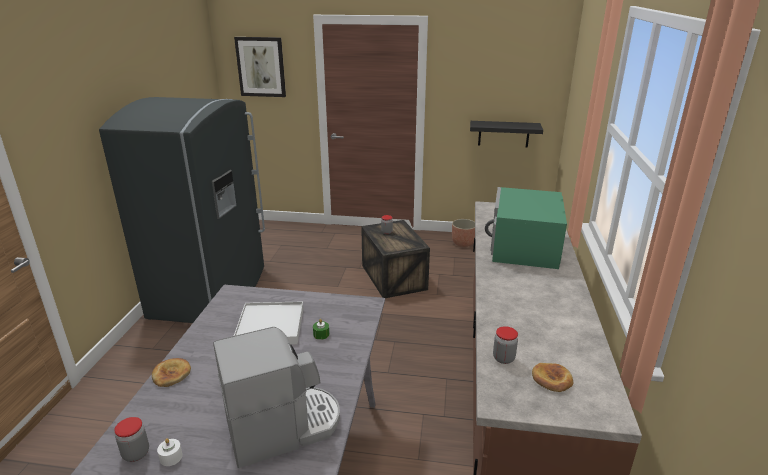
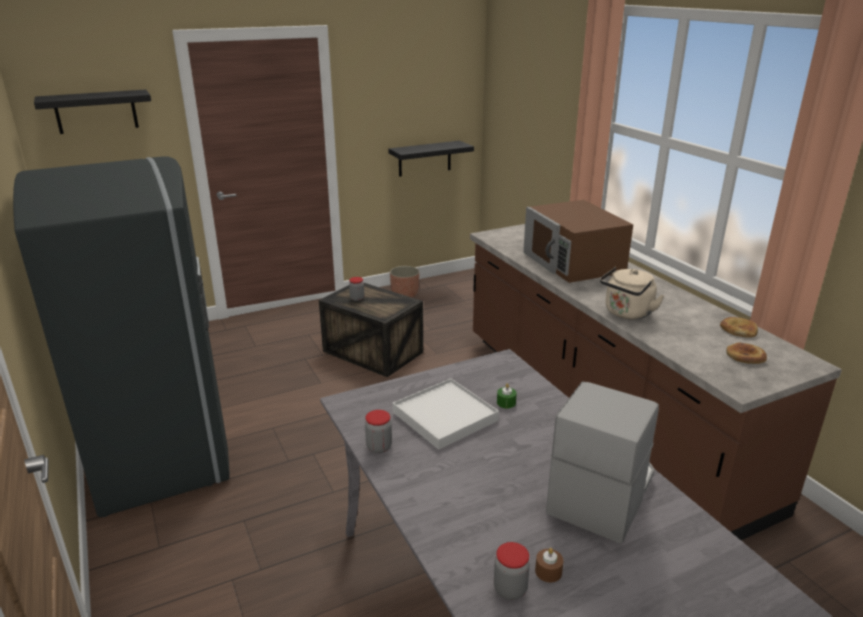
camera: 35 degrees left, 0 degrees up
bread [152,358,191,387] -> bread moved to [720,317,758,337]
white candle [157,438,183,466] -> brown candle [535,548,563,583]
picture [234,37,286,97] -> black shelf [34,89,151,134]
green microwave [485,187,567,269] -> brown microwave [523,200,633,283]
jar [493,326,518,364] -> jar moved to [365,410,392,453]
none -> beige kettle [600,267,664,320]

